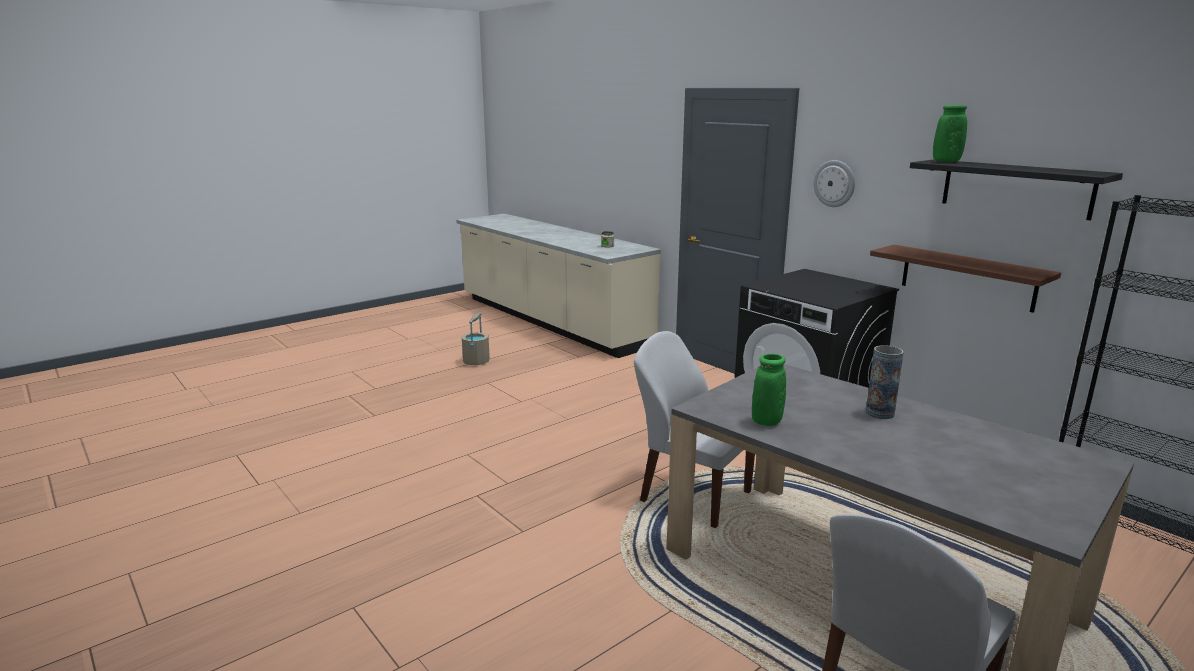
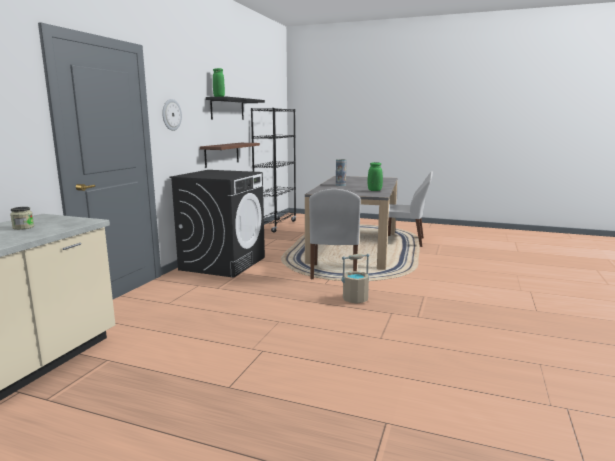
camera: 120 degrees left, 5 degrees down
beige bucket [462,312,490,365] -> beige bucket moved to [342,254,370,304]

